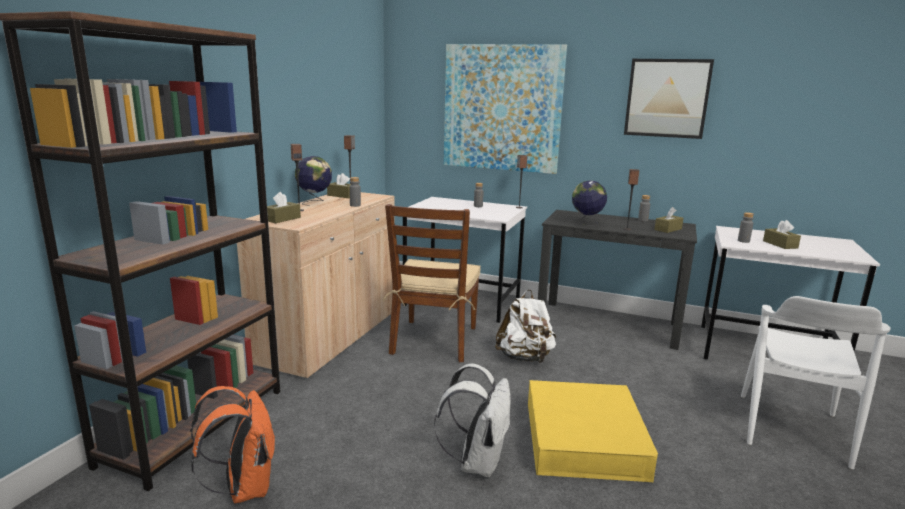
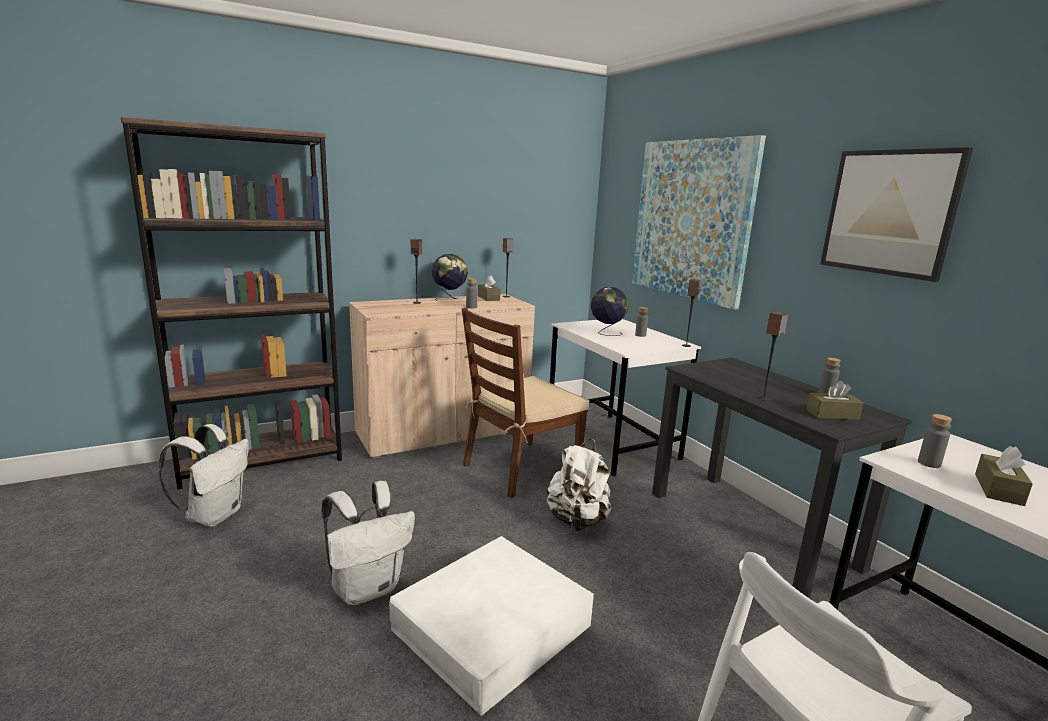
camera: 40 degrees right, 0 degrees up
orange backpack [190,386,275,504] -> white backpack [159,424,249,527]
brown tissue box [267,192,301,223] -> none
yellow storage box [528,380,658,482] -> white storage box [389,536,594,716]
globe [572,181,607,226] -> globe moved to [591,287,628,336]

